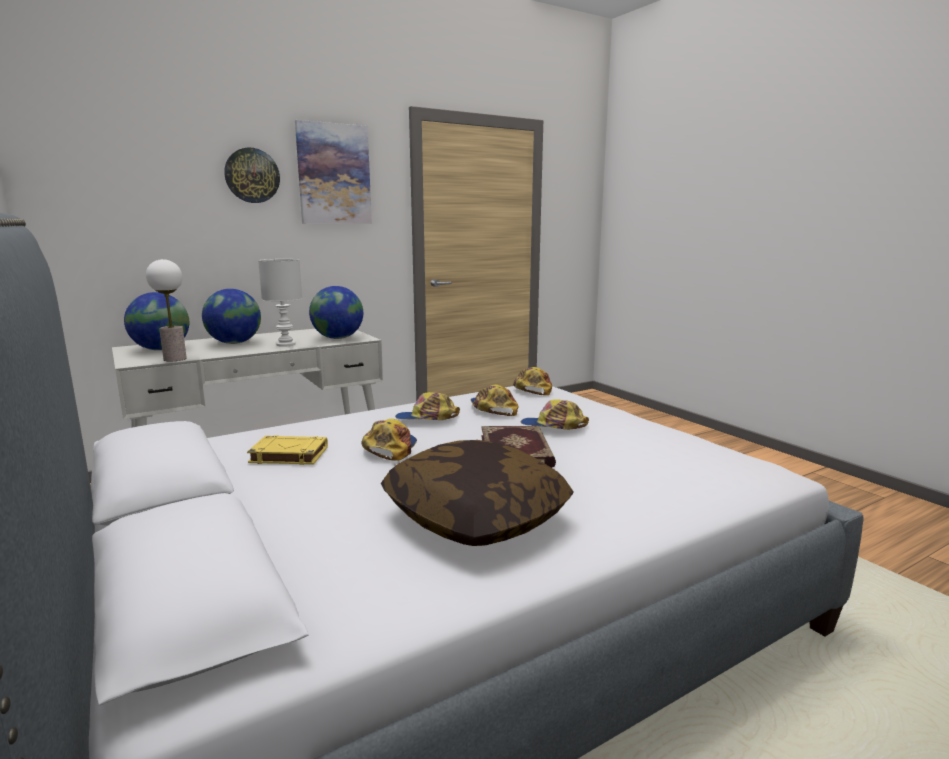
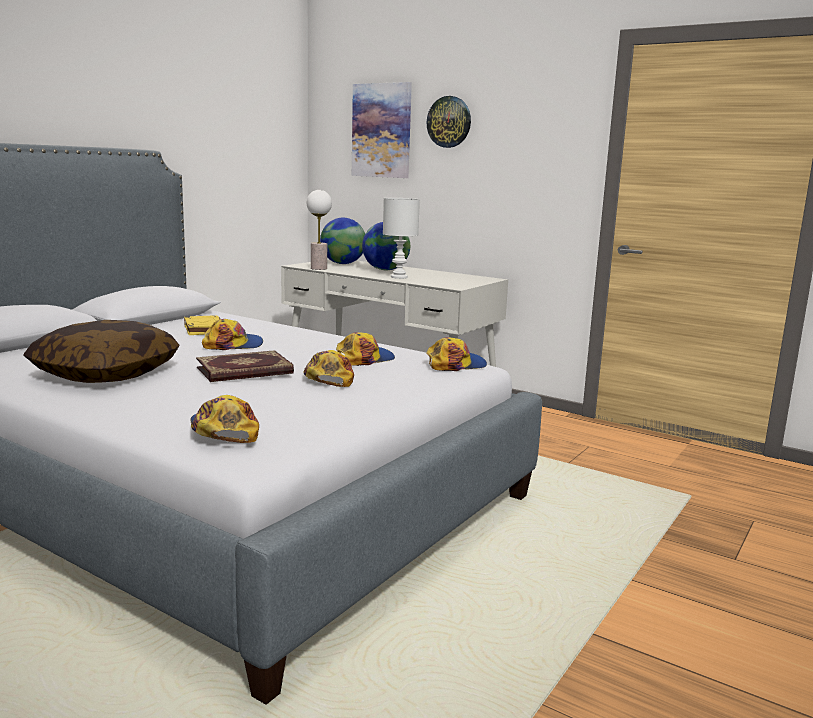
camera: 65 degrees right, 0 degrees up
picture [295,120,372,223] -> picture moved to [352,82,412,178]
globe [309,286,363,339] -> none
cap [395,392,460,420] -> cap moved to [190,395,259,443]

